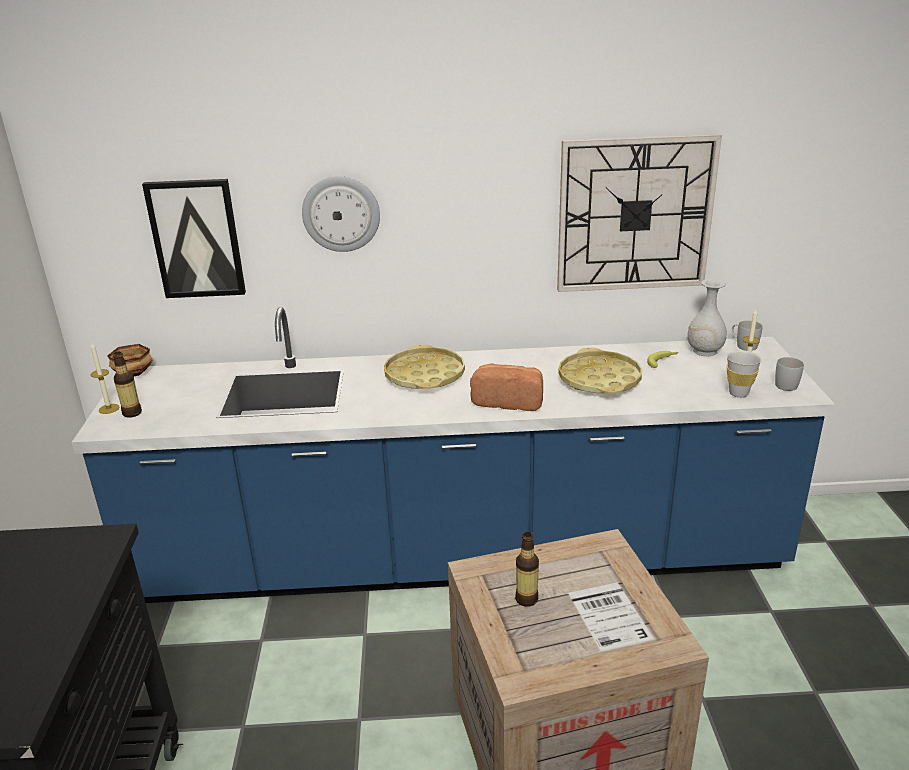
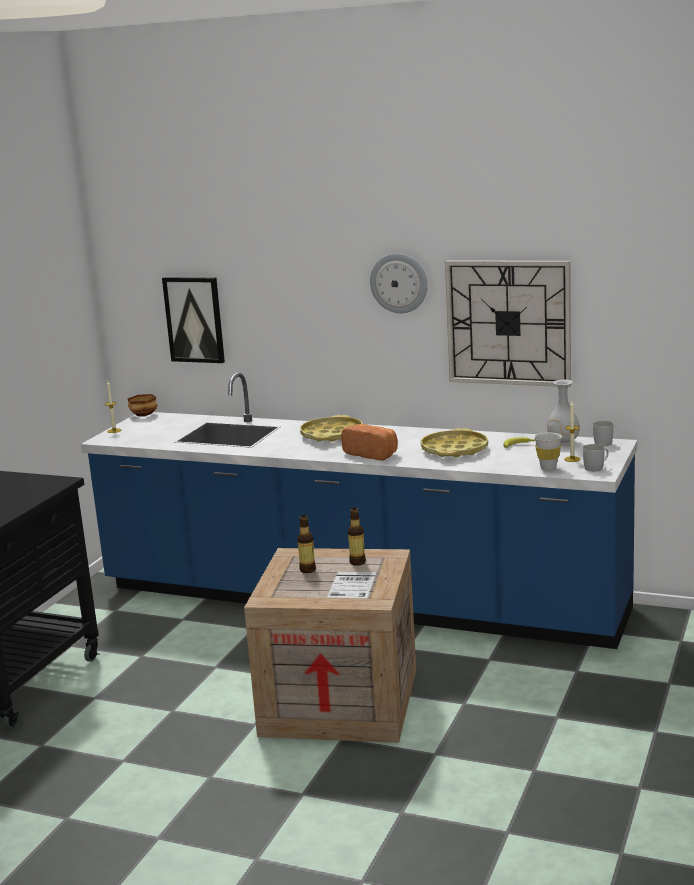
camera: 25 degrees right, 10 degrees down
bottle [113,352,142,418] -> bottle moved to [348,508,366,566]
wall clock [302,176,380,252] -> wall clock moved to [370,253,428,313]

